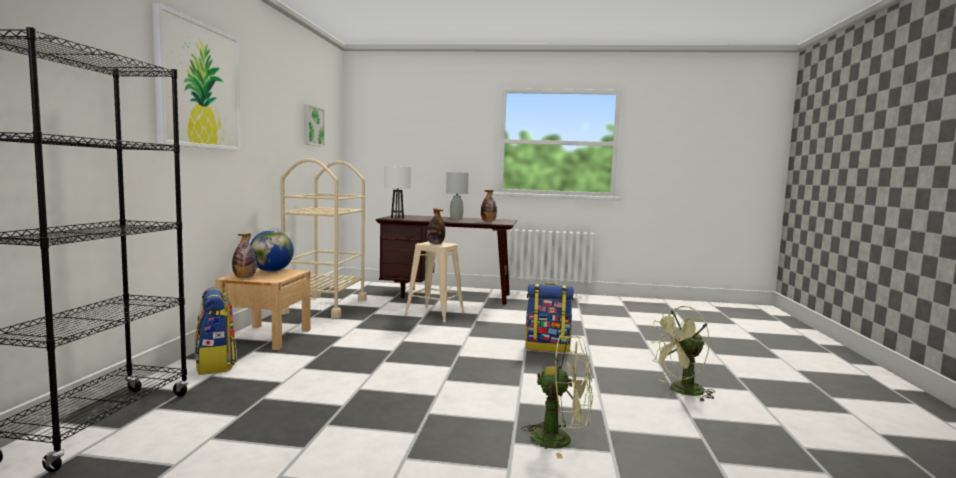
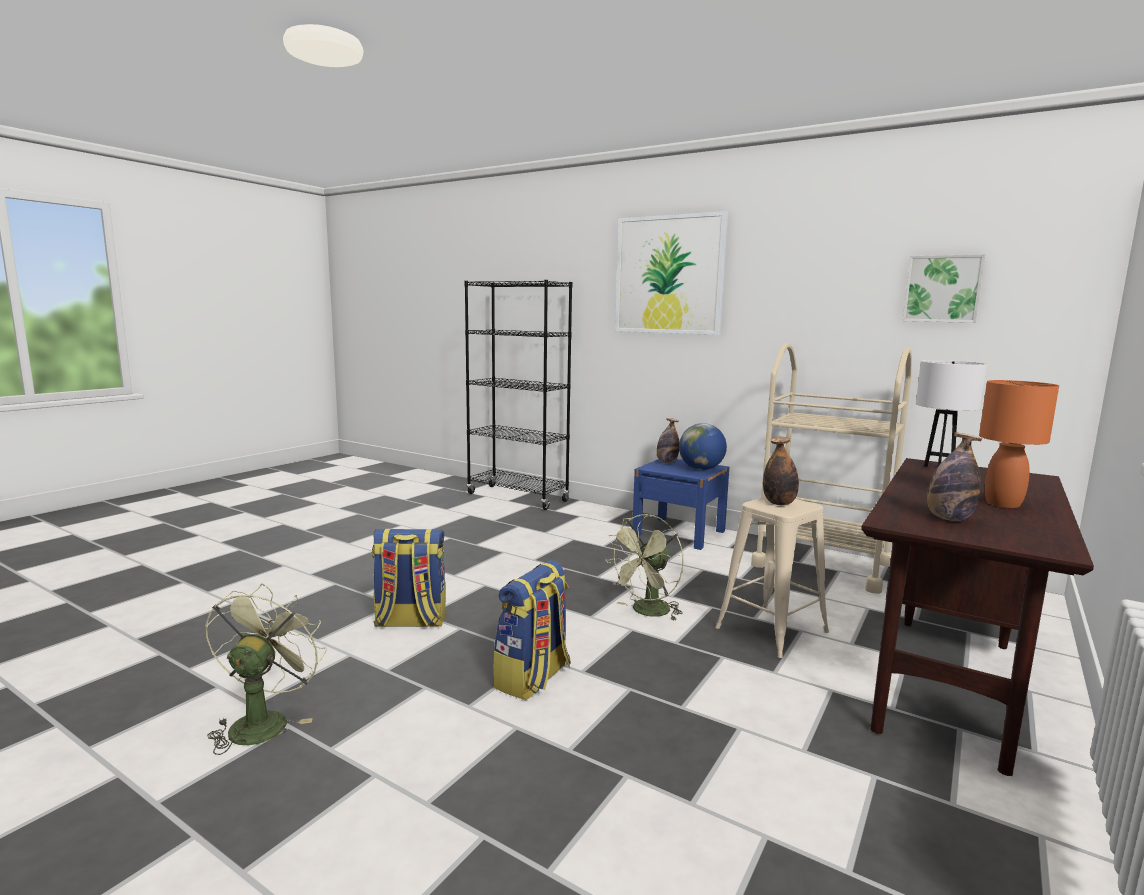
camera: 115 degrees right, 5 degrees up
backpack [195,287,237,375] -> backpack moved to [372,529,446,627]
beige nightstand [215,268,311,350] -> blue nightstand [632,459,729,550]
grey table lamp [446,172,469,219] -> orange table lamp [979,380,1059,508]
green fan [521,334,593,459] -> green fan moved to [605,514,684,621]

